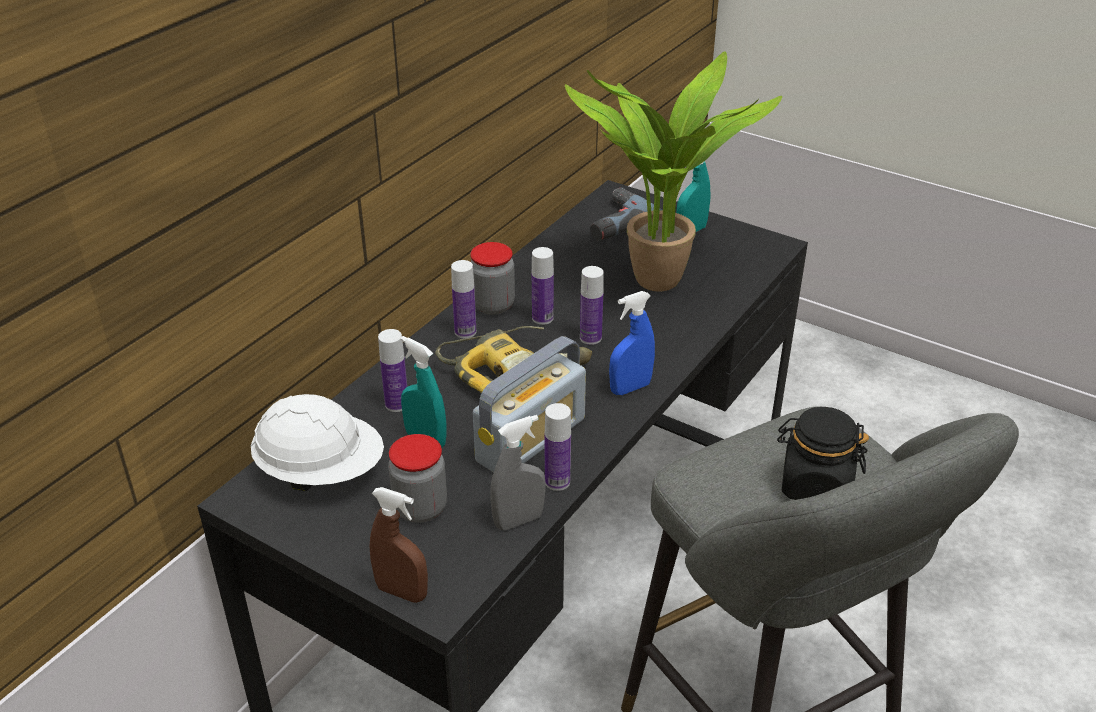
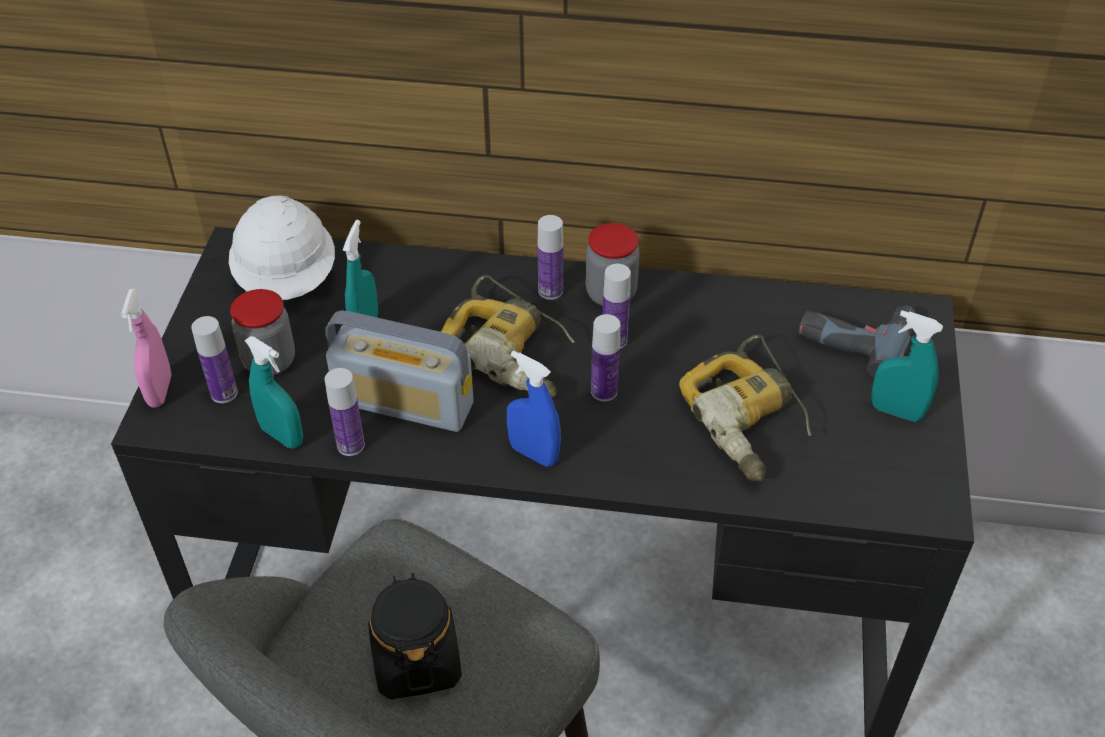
camera: 65 degrees right, 10 degrees up
brown spray bottle [370,487,428,603] -> pink spray bottle [121,289,172,408]
bottle [378,329,407,412] -> bottle moved to [191,316,238,403]
grey spray bottle [490,415,546,530] -> turquoise spray bottle [245,336,303,449]
potted plant [565,52,782,292] -> power drill [679,334,811,481]

